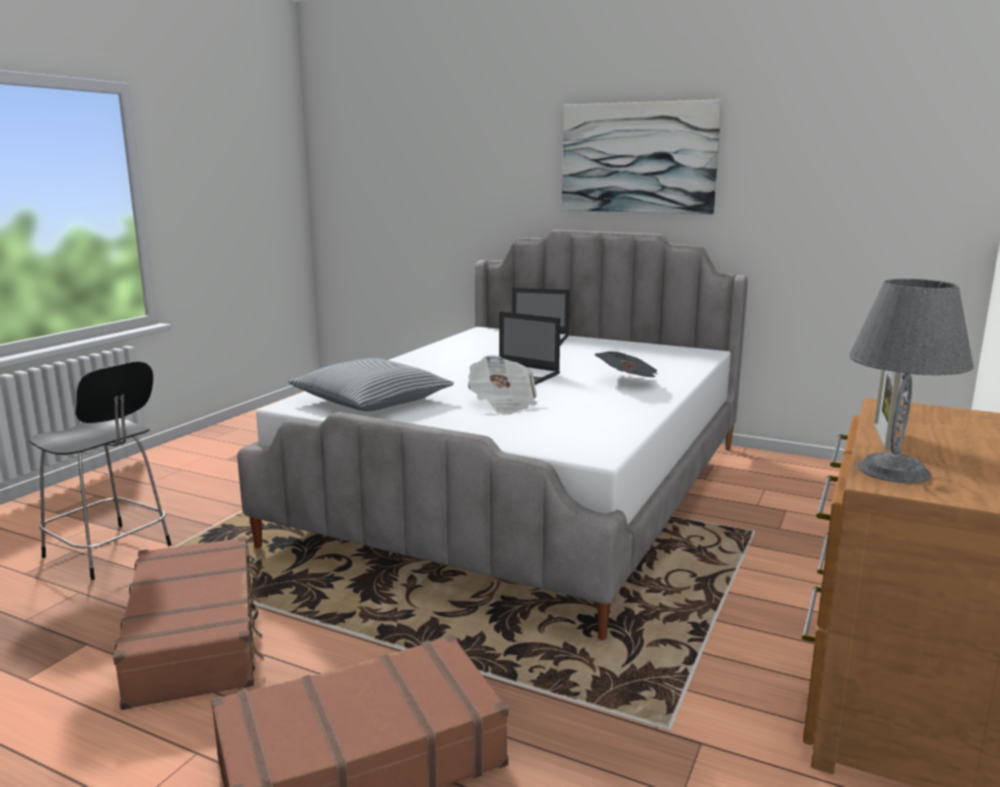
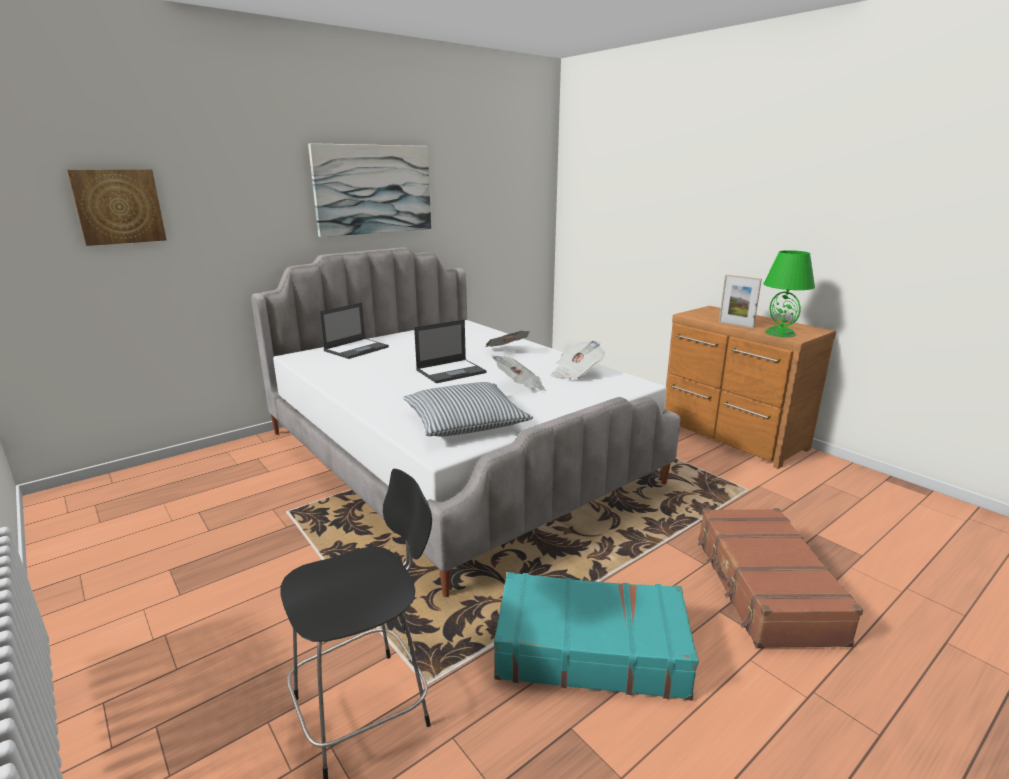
camera: 65 degrees left, 5 degrees up
brown suitcase [113,537,264,710] -> turquoise suitcase [494,572,699,701]
grey table lamp [849,279,974,483] -> green table lamp [763,250,815,337]
none -> picture [67,169,166,246]
none -> newspaper [551,340,605,380]

